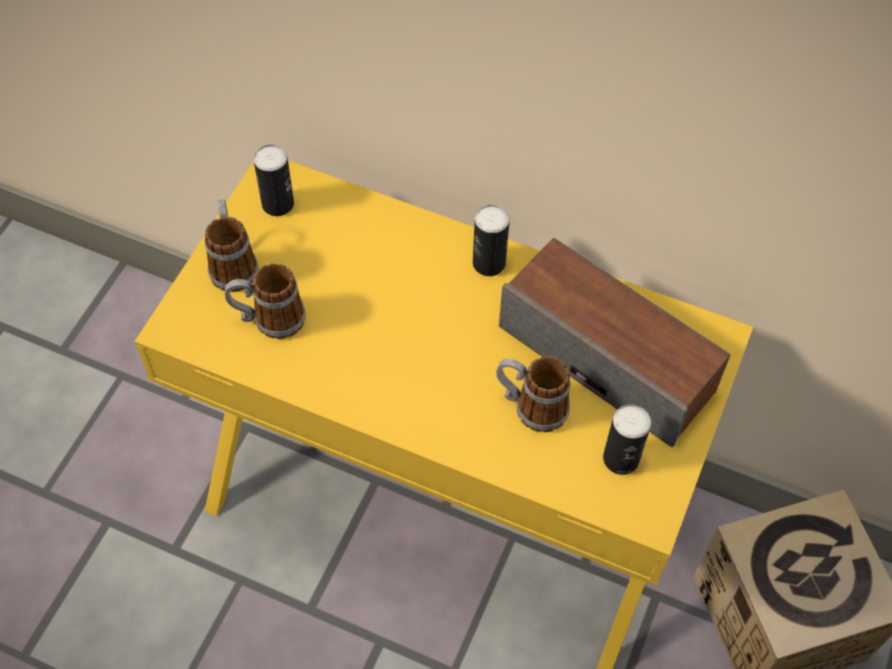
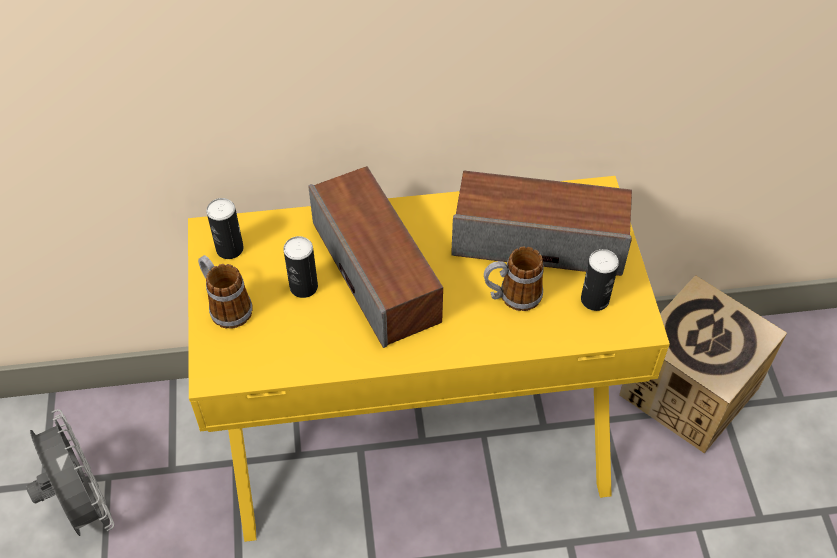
camera: 30 degrees left, 5 degrees down
mug [225,263,306,339] -> none
can [473,205,510,276] -> can moved to [283,236,318,298]
none -> grey fan [26,409,114,536]
none -> speaker [308,166,443,348]

